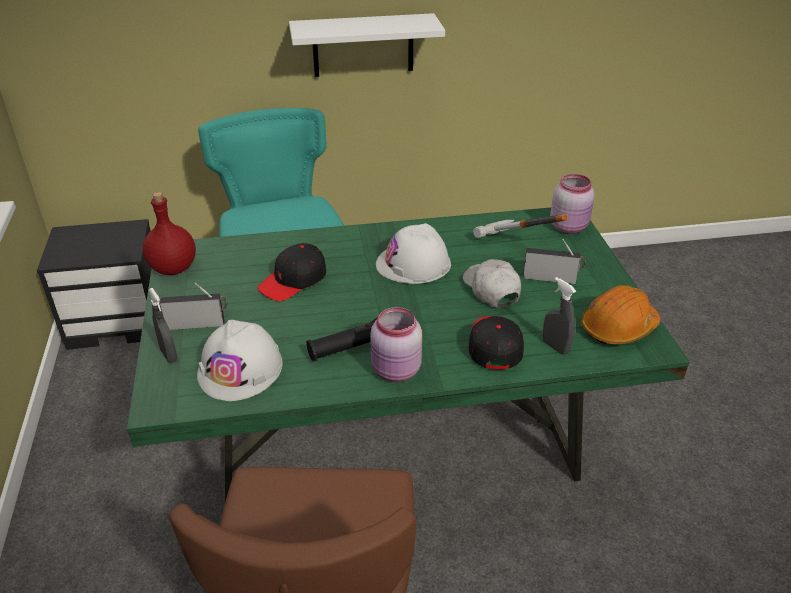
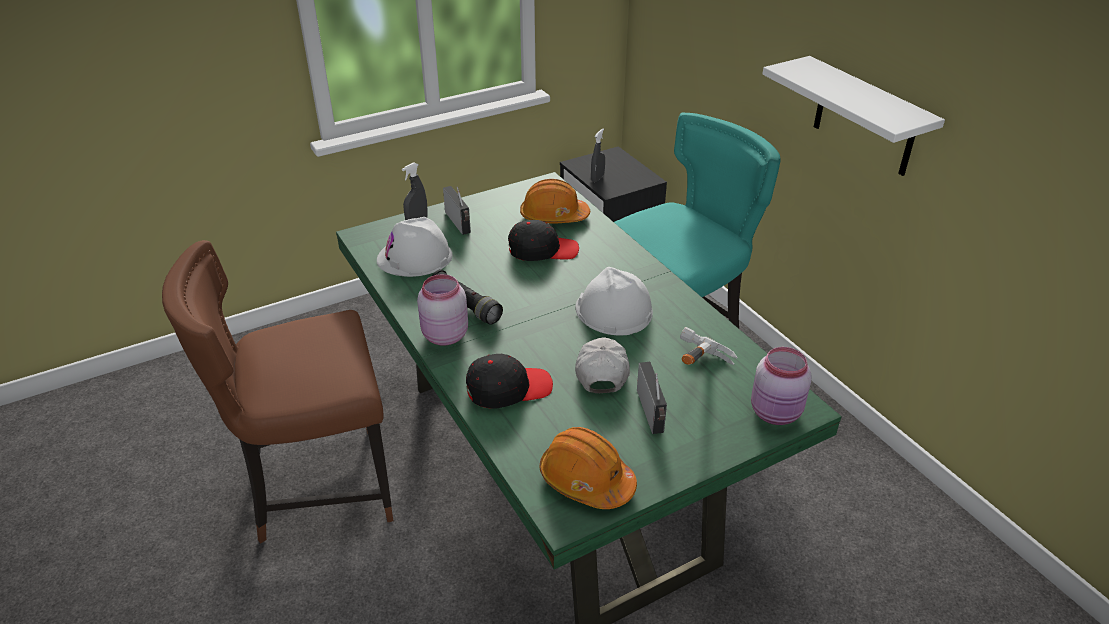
camera: 70 degrees right, 0 degrees up
red bottle [143,192,196,275] -> none
black cap [257,243,326,301] -> black cap turned 150 degrees clockwise [508,220,579,261]
white cap [463,259,521,308] -> white cap turned 45 degrees counterclockwise [575,337,630,393]
grey spray bottle [543,277,576,355] -> grey spray bottle moved to [591,129,605,182]
none -> orange hard hat [520,179,590,223]

